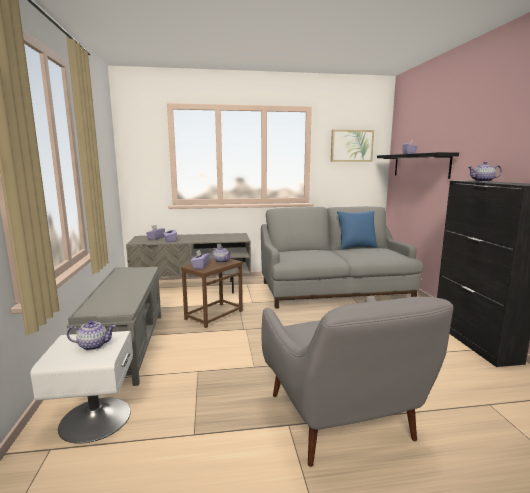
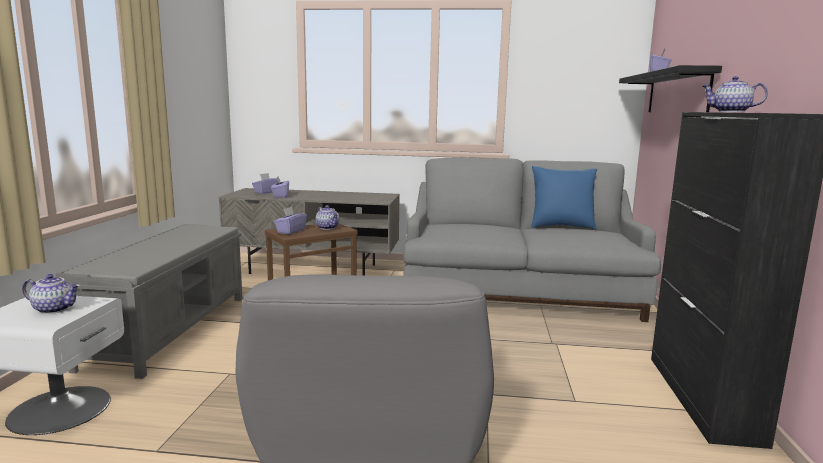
camera: 15 degrees right, 0 degrees up
picture [331,130,374,162] -> none

